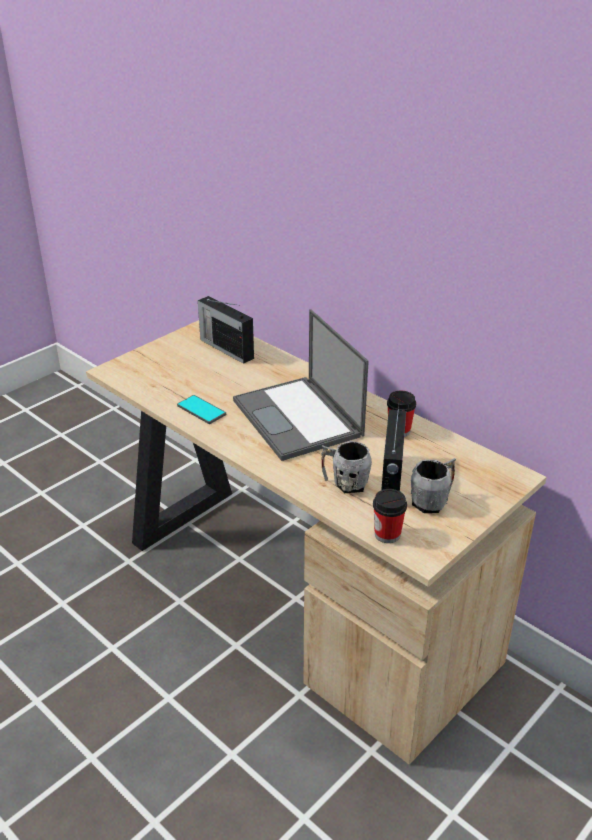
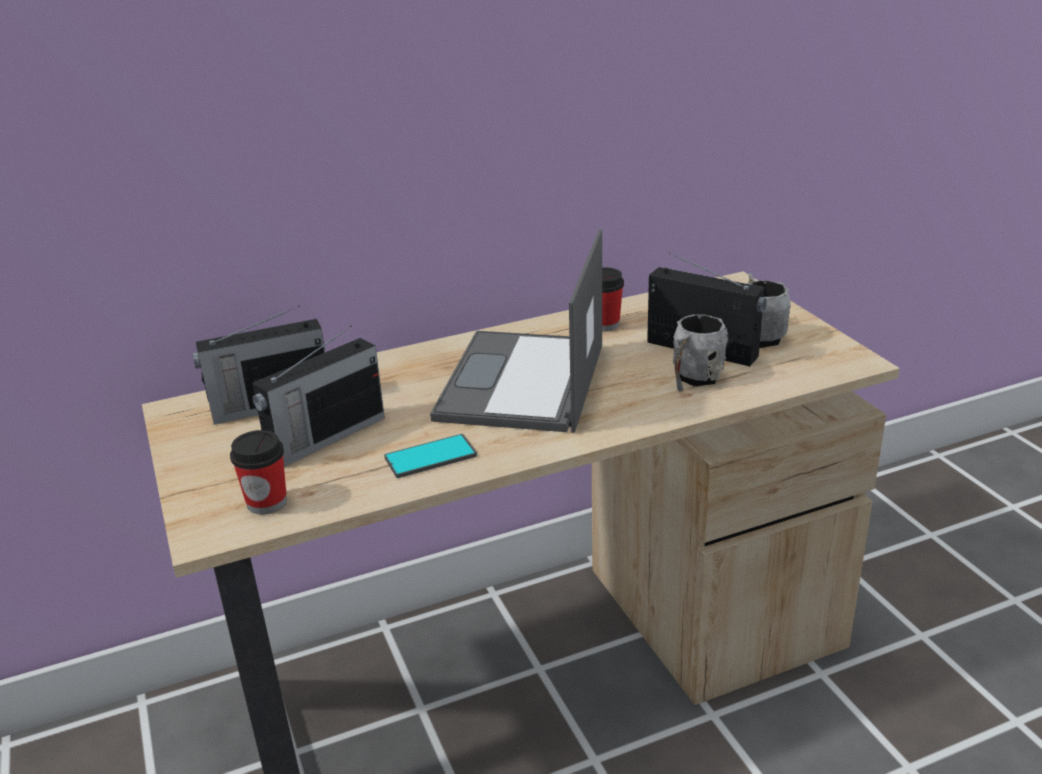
camera: 65 degrees left, 5 degrees down
laptop [233,309,369,461] -> laptop turned 105 degrees clockwise [430,229,602,433]
cup [373,489,407,543] -> cup moved to [230,430,287,515]
none -> radio [252,325,385,467]

